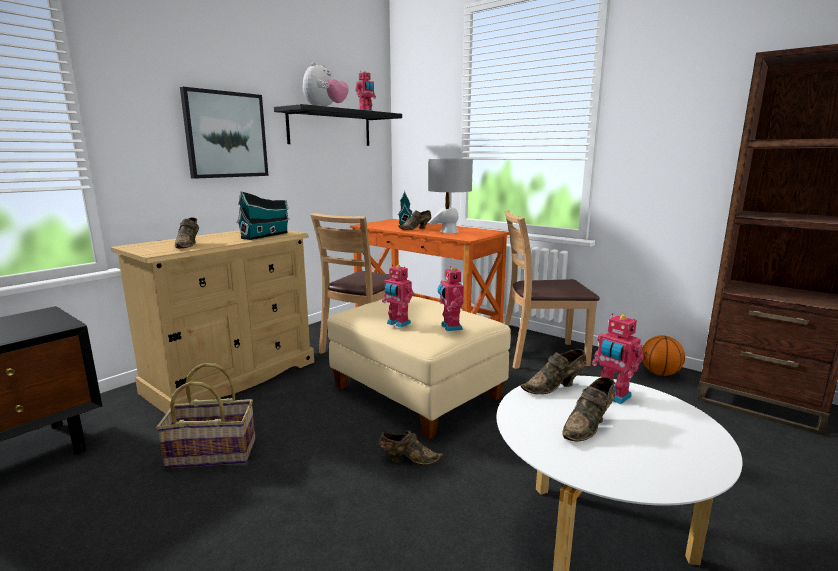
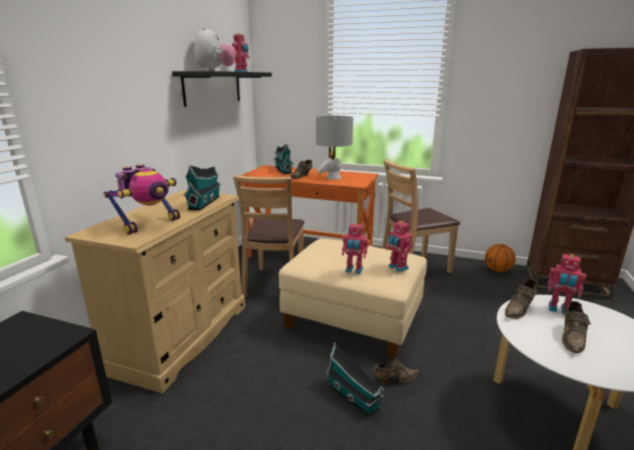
camera: 20 degrees left, 5 degrees up
basket [156,363,255,469] -> none
brown shoe [175,218,199,248] -> toy robot [104,164,180,235]
picture [180,87,268,179] -> none
none -> toy house [326,342,384,417]

